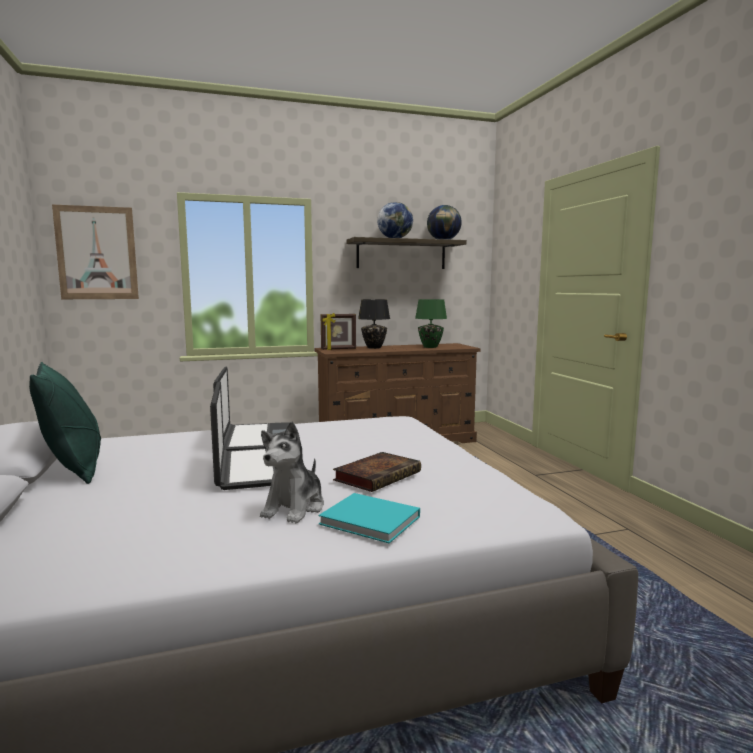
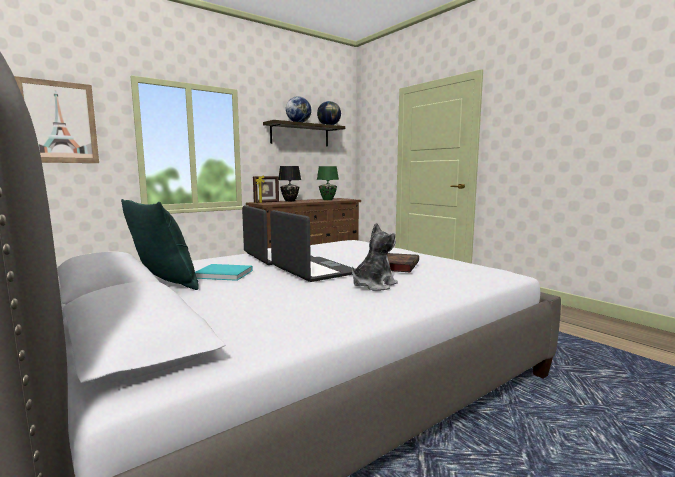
camera: 20 degrees left, 0 degrees up
plush toy [260,421,324,523] -> plush toy turned 135 degrees counterclockwise [352,223,398,291]
turquoise book [318,493,420,543] -> turquoise book moved to [195,264,253,281]

